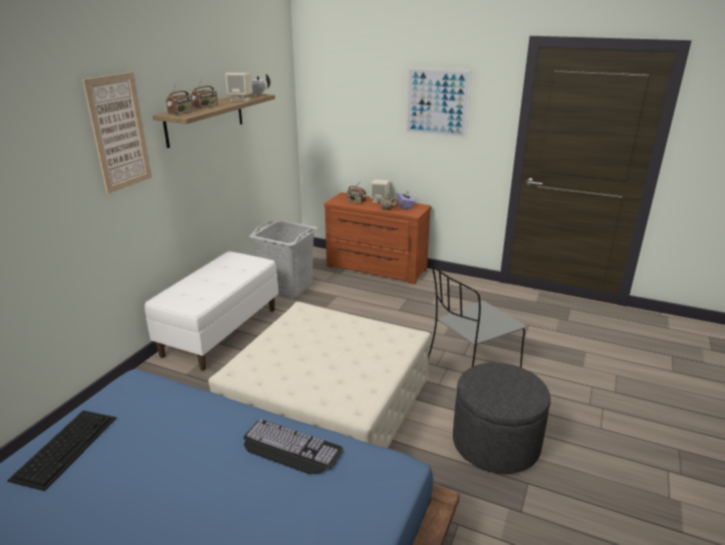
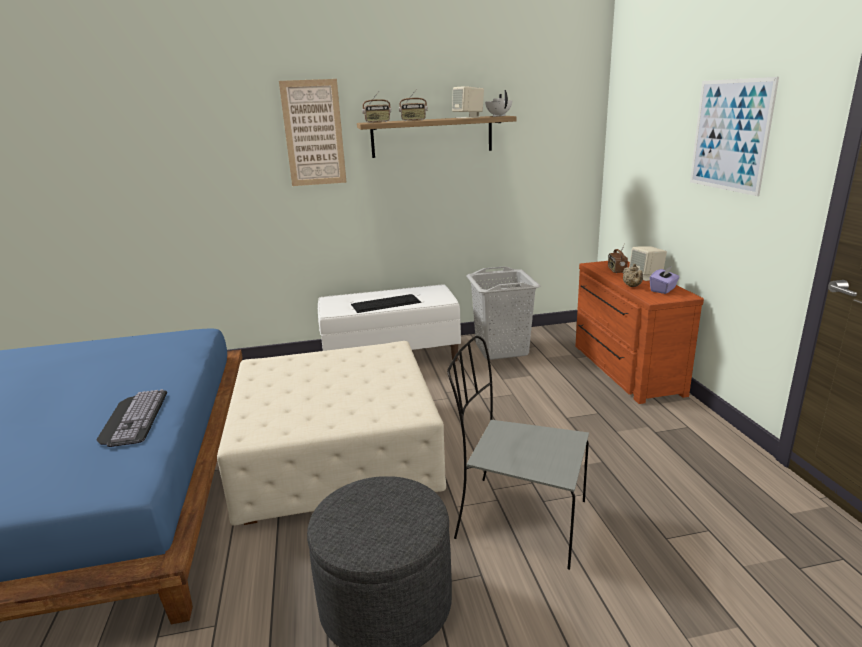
camera: 55 degrees right, 5 degrees down
keyboard [7,410,117,491] -> keyboard moved to [351,294,421,313]

